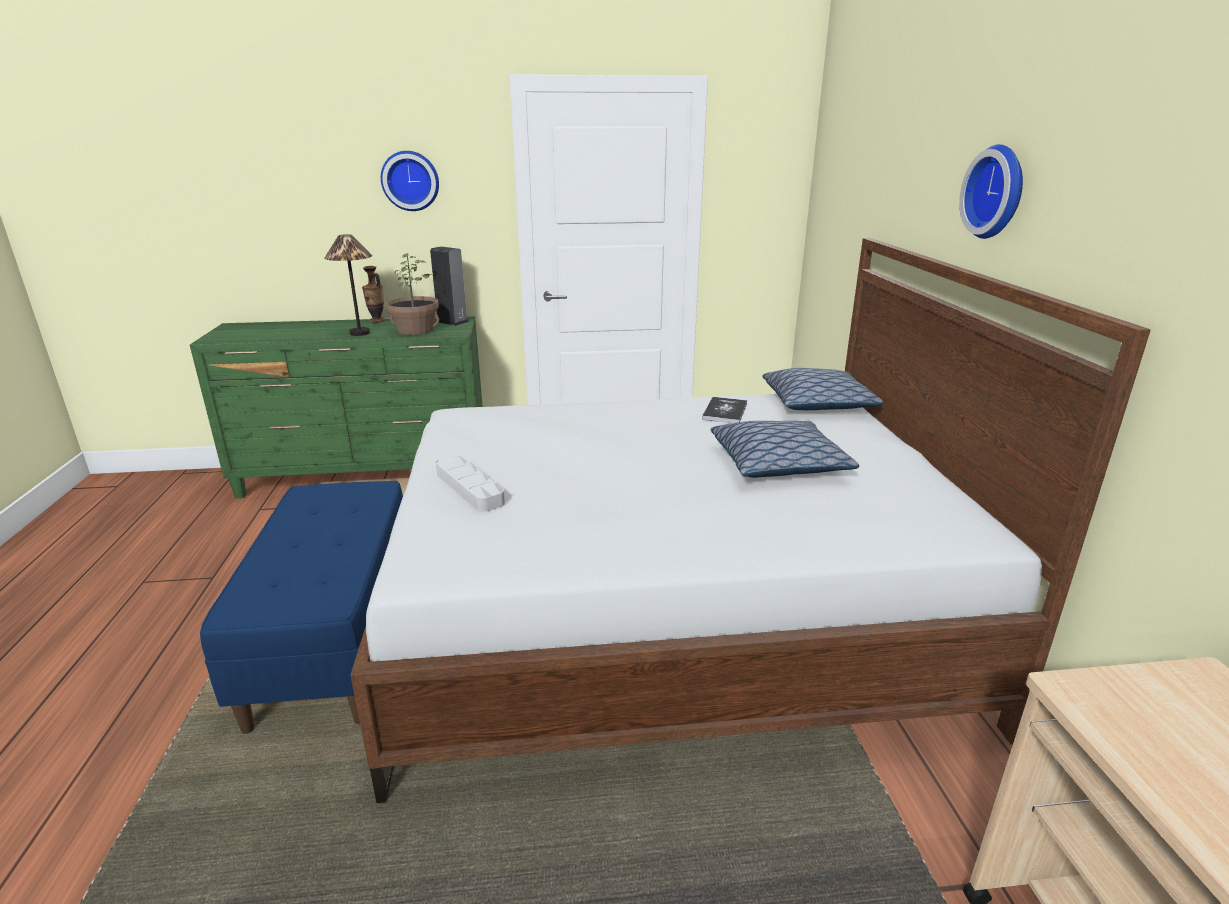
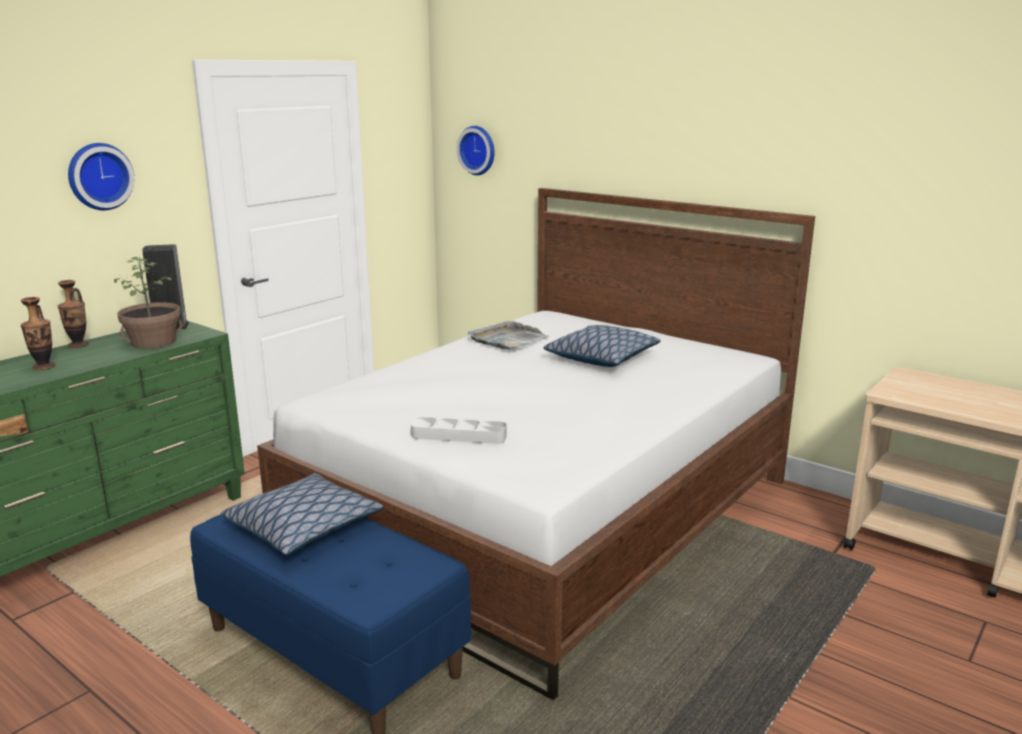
camera: 45 degrees left, 5 degrees down
table lamp [324,234,372,336] -> none
book [702,397,747,423] -> grey tray [468,321,550,350]
pillow [763,368,884,410] -> pillow moved to [221,473,384,555]
wall clock [959,144,1023,239] -> wall clock moved to [456,126,495,175]
none -> vase [21,297,55,370]

